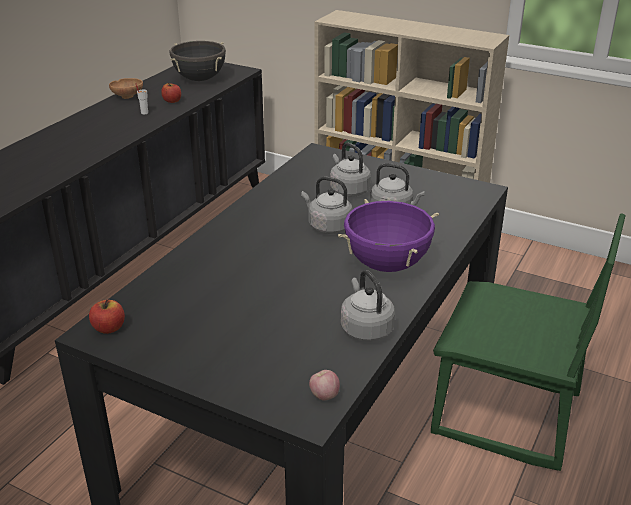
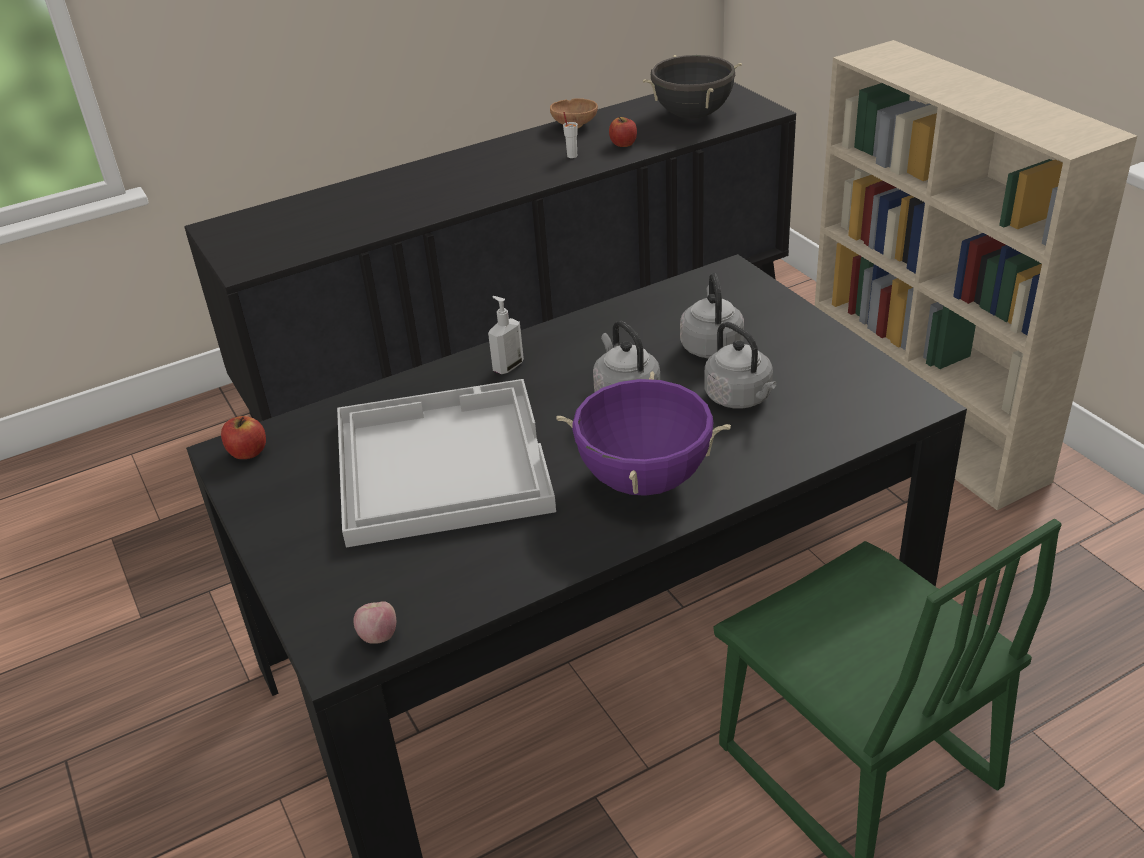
camera: 35 degrees right, 5 degrees up
grey kettle [341,270,395,341] -> none
none -> white tray [337,379,556,547]
none -> soap dispenser [488,296,524,374]

